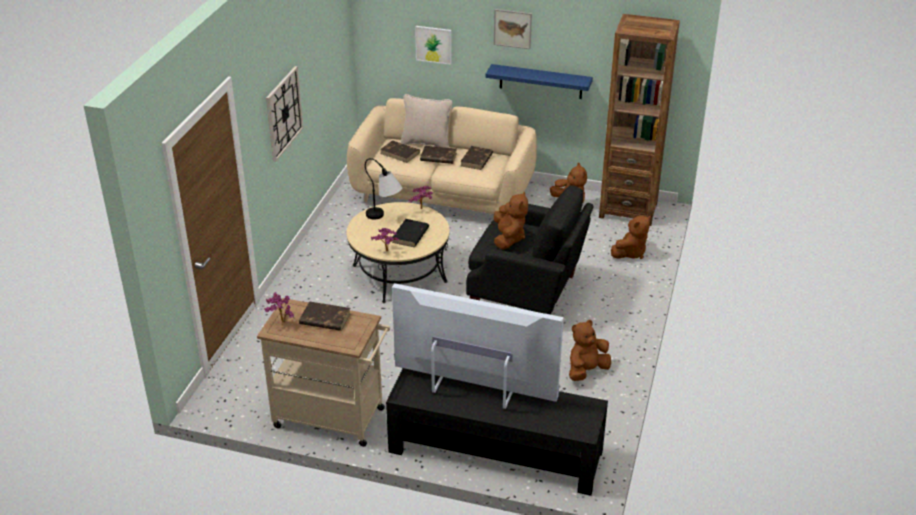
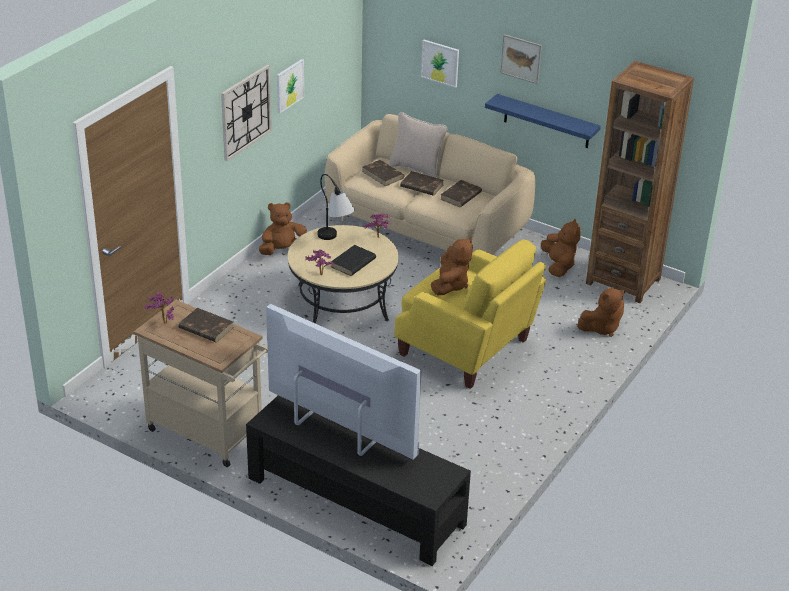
camera: 15 degrees right, 0 degrees up
black armchair [466,185,593,314] -> yellow armchair [395,239,546,389]
brown plush toy [569,320,611,381] -> brown plush toy moved to [259,202,307,255]
none -> picture [277,59,304,113]

